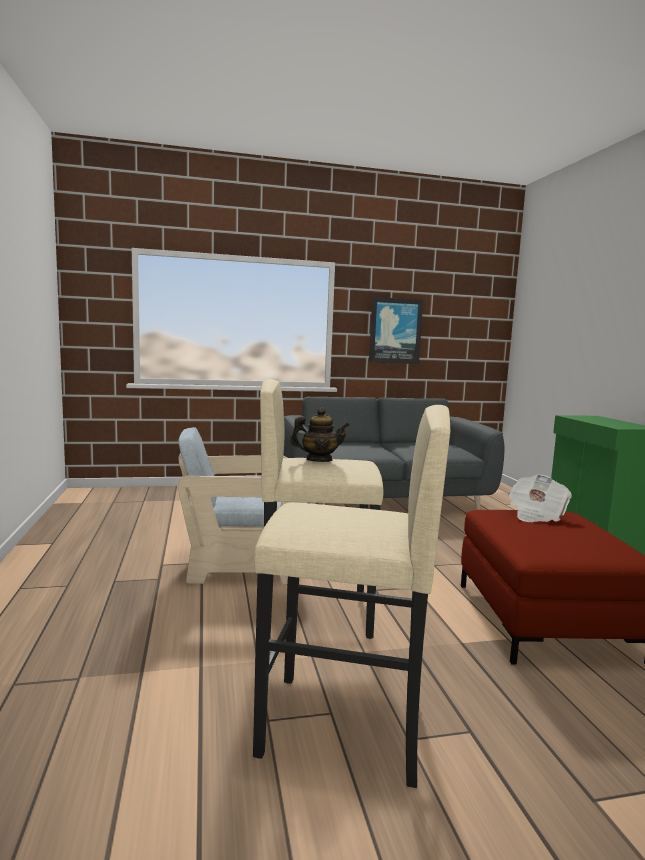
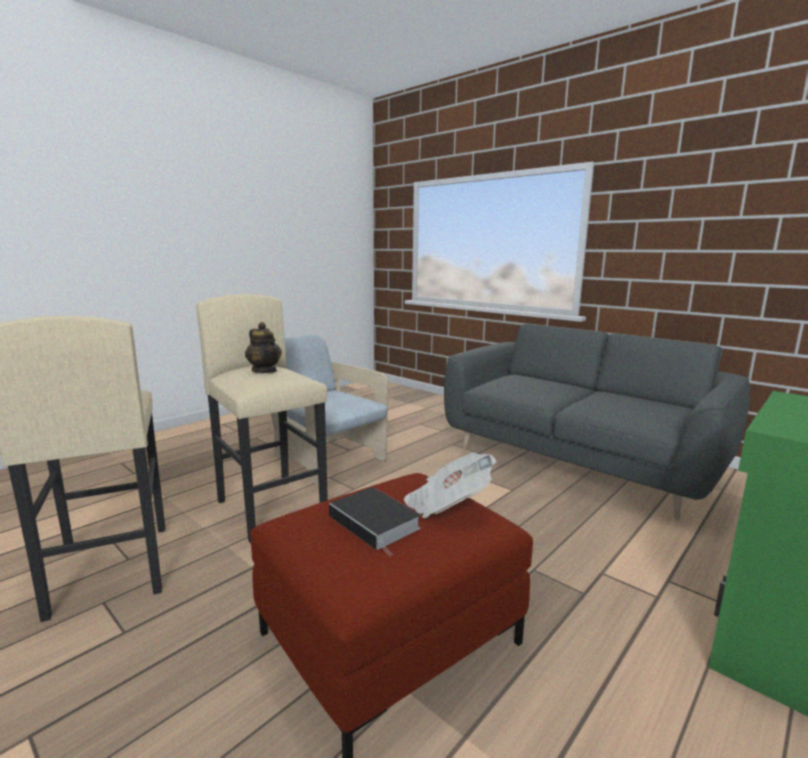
camera: 55 degrees right, 5 degrees up
picture [369,297,423,364] -> none
none -> book [329,487,421,556]

